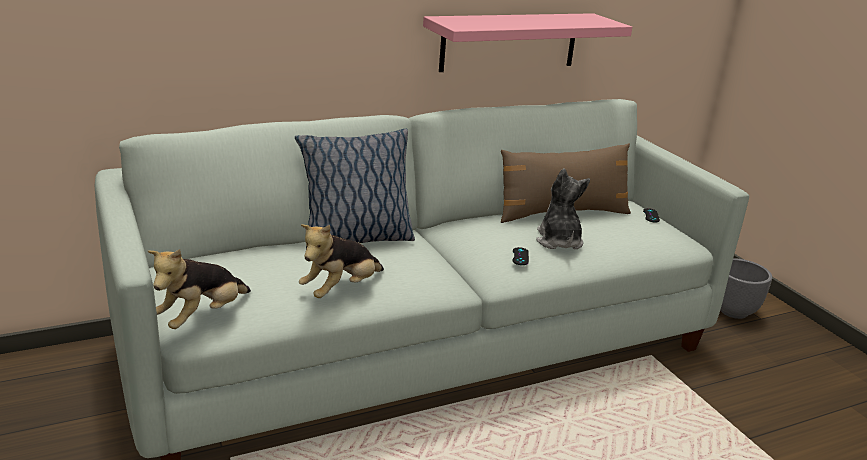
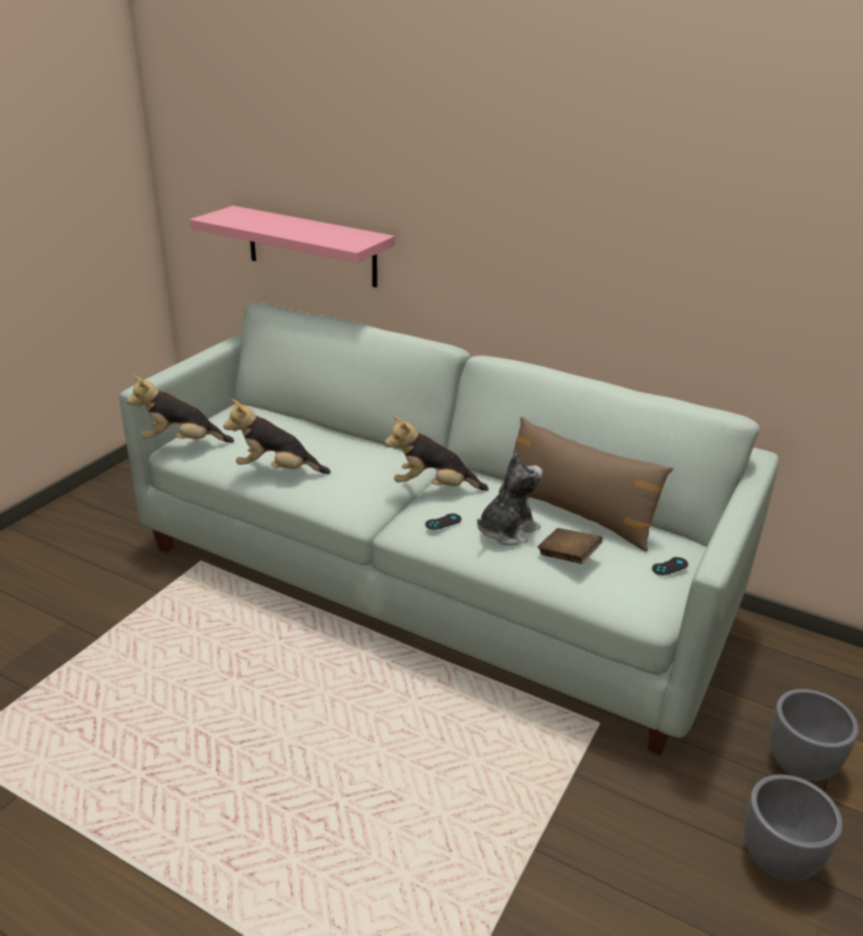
camera: 55 degrees right, 5 degrees up
pillow [295,129,415,249] -> none
pink shelf [423,13,632,72] -> pink shelf moved to [190,206,395,287]
none -> plush toy [385,416,489,491]
none -> brown book [537,528,603,564]
none -> grey planter [744,775,843,881]

